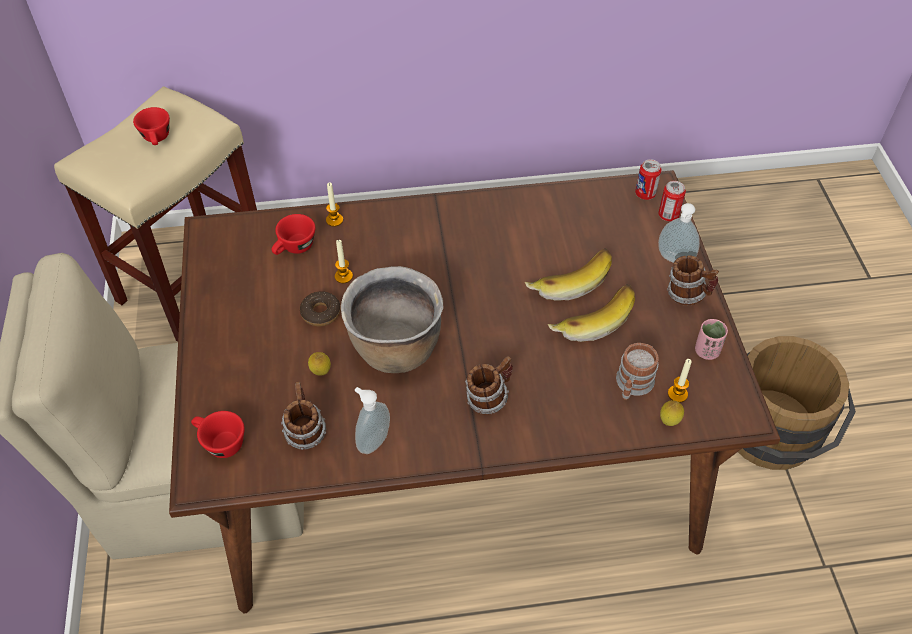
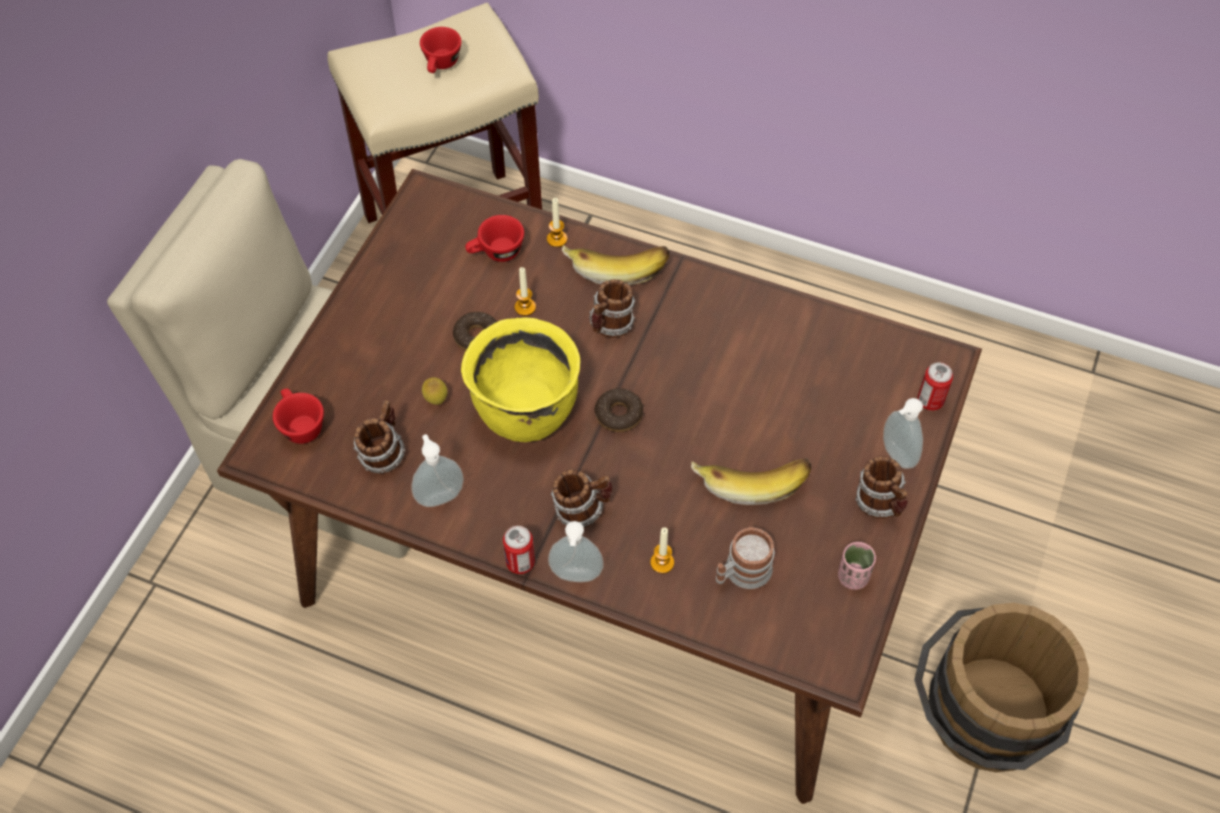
camera: 30 degrees right, 5 degrees up
brown cooking pot [341,266,443,373] -> yellow cooking pot [461,318,580,442]
banana [525,248,612,301] -> banana moved to [562,245,670,285]
can [635,159,662,200] -> can moved to [503,526,535,574]
lemon [660,400,684,426] -> none
candle [668,359,692,403] -> candle moved to [650,527,674,574]
none -> soap dispenser [548,521,604,582]
none -> mug [589,279,636,338]
none -> donut [594,388,643,432]

